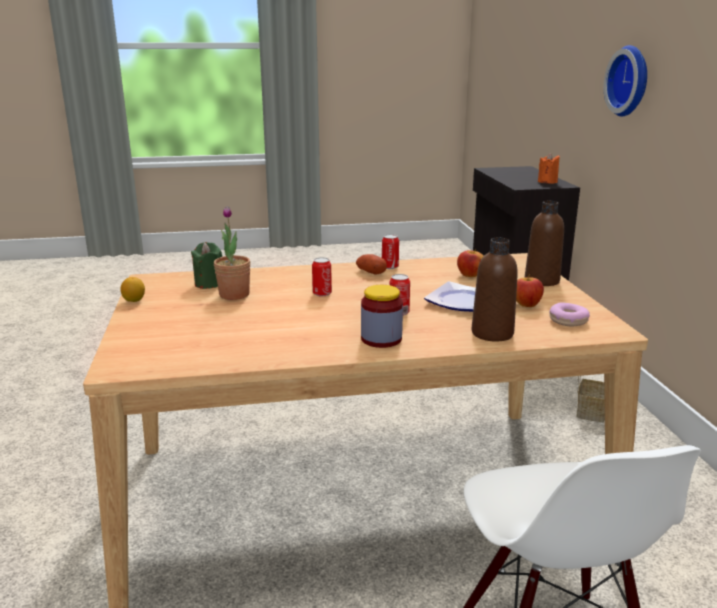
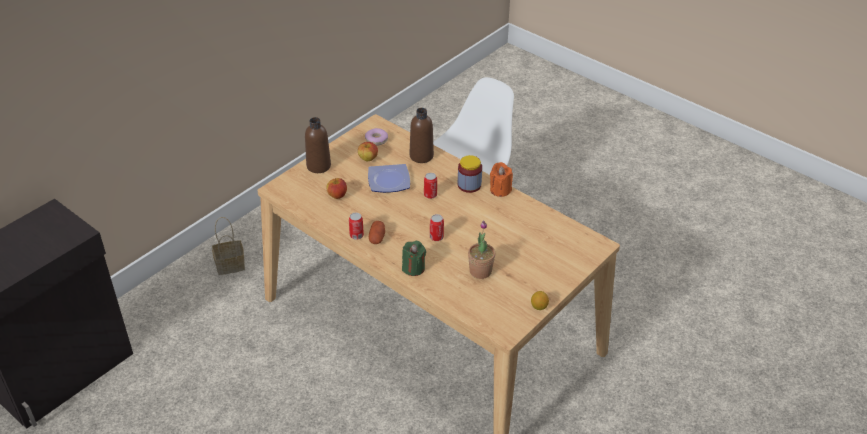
camera: 130 degrees left, 20 degrees up
green candle [191,242,222,289] -> green candle moved to [402,241,426,276]
orange candle [538,153,559,184] -> orange candle moved to [490,162,513,197]
wall clock [604,45,647,117] -> none

